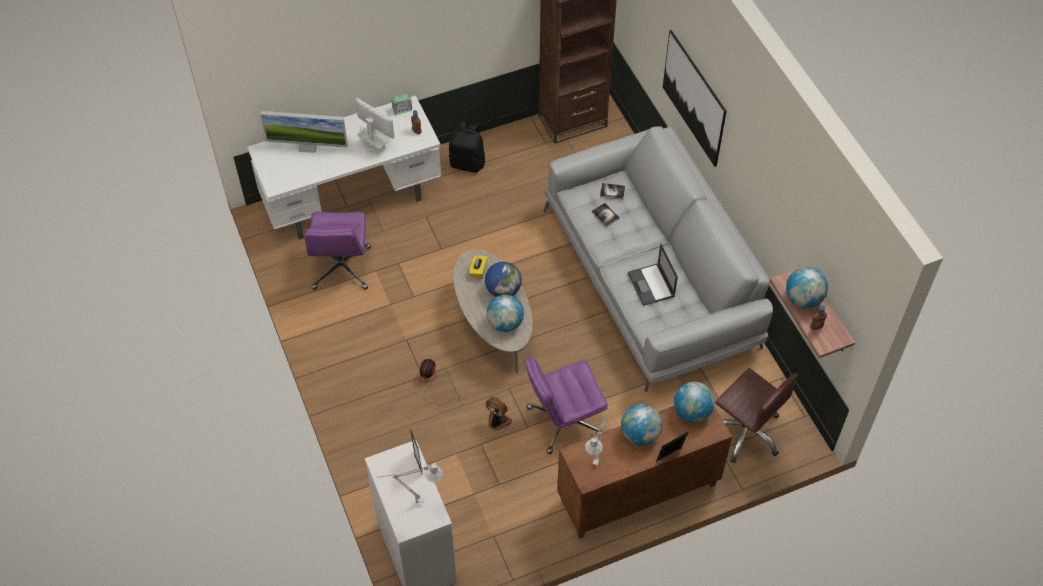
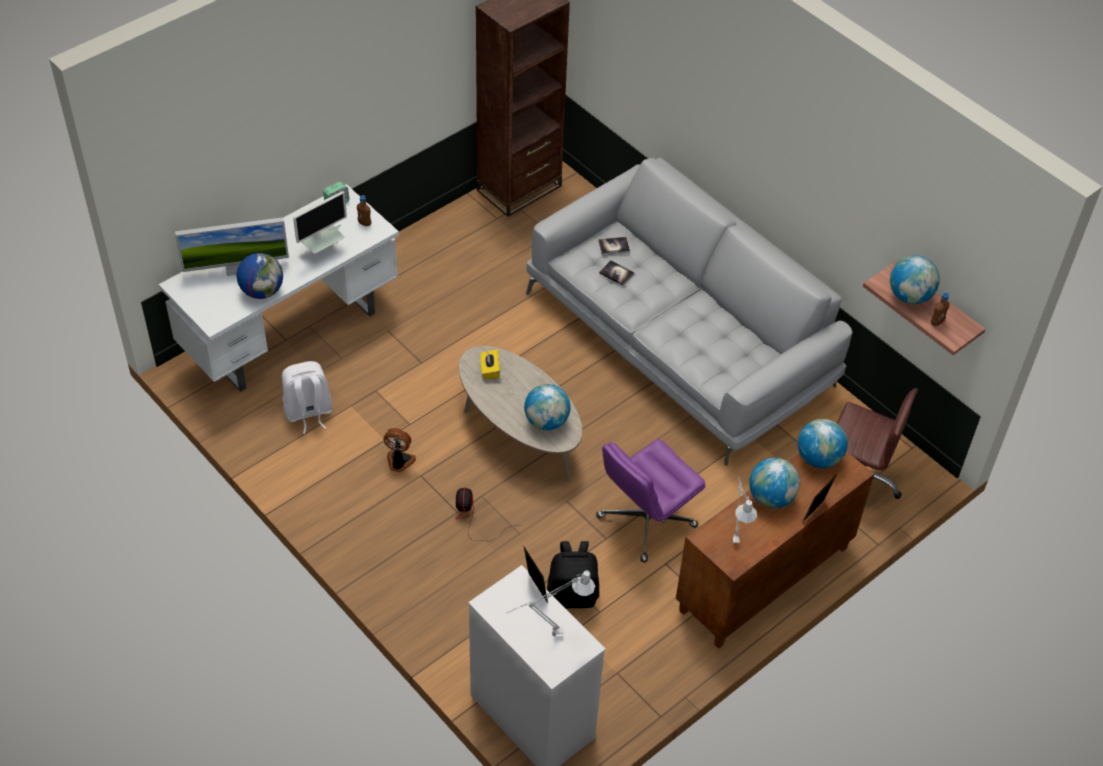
camera: 20 degrees left, 5 degrees down
purple office chair [304,212,371,290] -> white backpack [282,361,332,434]
monitor [356,98,395,152] -> monitor turned 120 degrees clockwise [293,191,347,253]
black backpack [449,121,485,173] -> black backpack moved to [547,541,599,608]
globe [485,262,522,297] -> globe moved to [237,253,283,299]
fan [486,396,512,431] -> fan moved to [383,428,416,473]
laptop [628,244,678,306] -> none
picture [663,30,727,167] -> none

